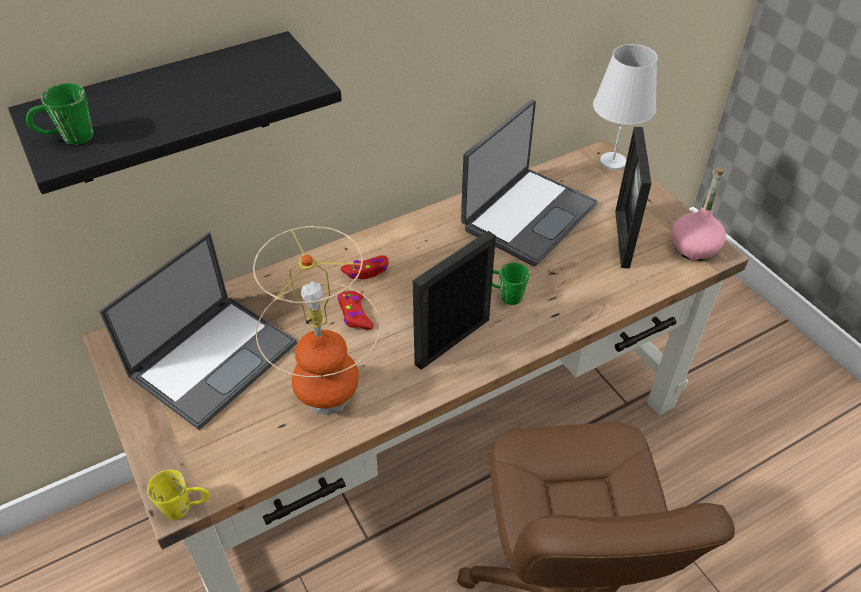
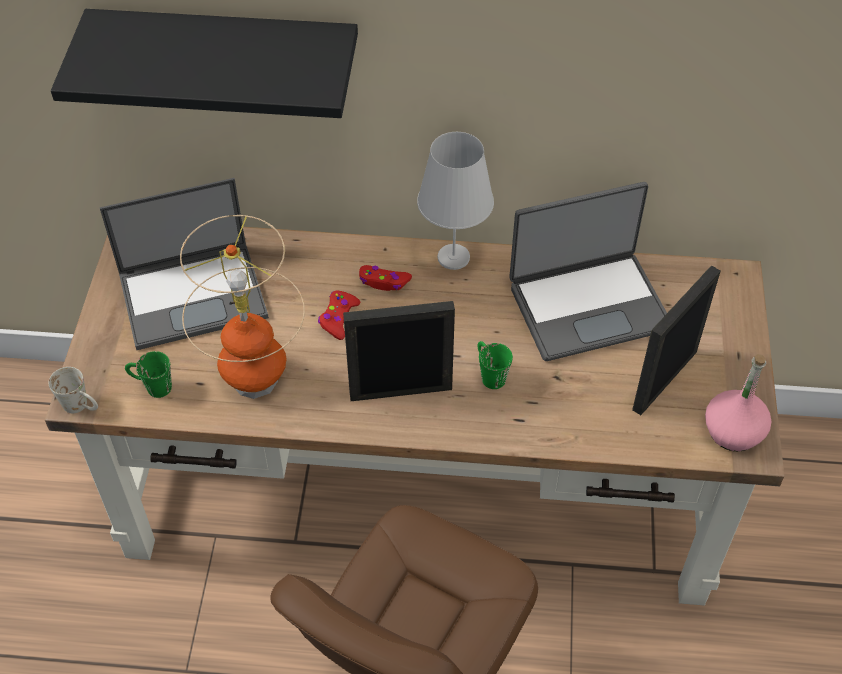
camera: 35 degrees right, 5 degrees up
green mug [26,83,94,145] -> green mug moved to [125,351,172,398]
yellow mug [147,470,210,520] -> white mug [49,367,98,413]
white table lamp [593,44,657,170] -> white table lamp moved to [417,132,494,270]

